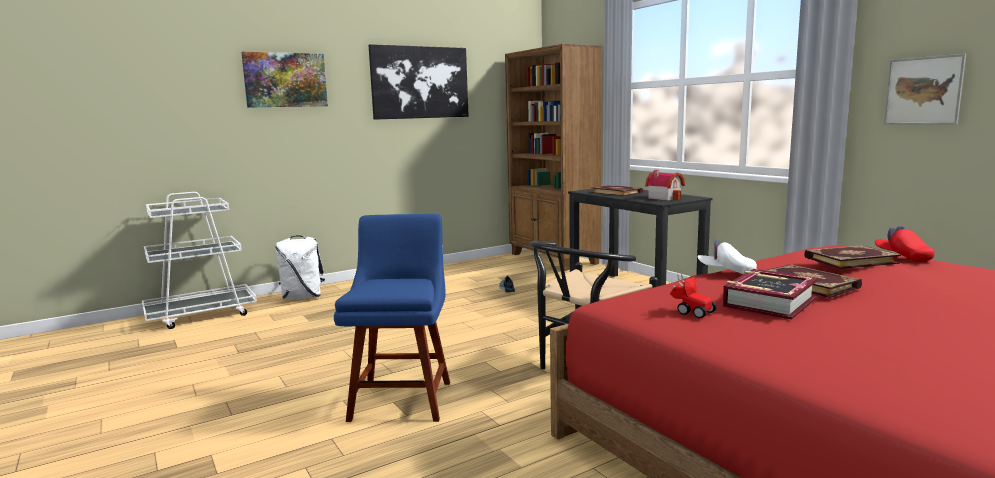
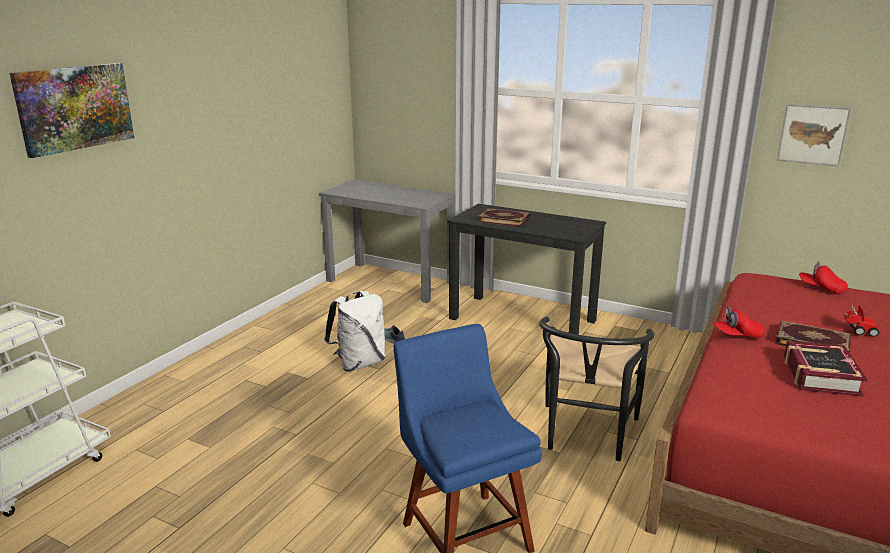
camera: 30 degrees left, 10 degrees up
white backpack [276,235,325,299] -> white backpack moved to [324,291,385,371]
picture [368,44,469,120] -> none
brown bookcase [505,44,602,271] -> grey desk [319,180,455,303]
toy house [645,170,685,201] -> none
toy car [670,271,717,318] -> toy car moved to [843,305,879,337]
white cap [697,239,757,274] -> red cap [712,306,764,339]
book [804,245,901,269] -> none

